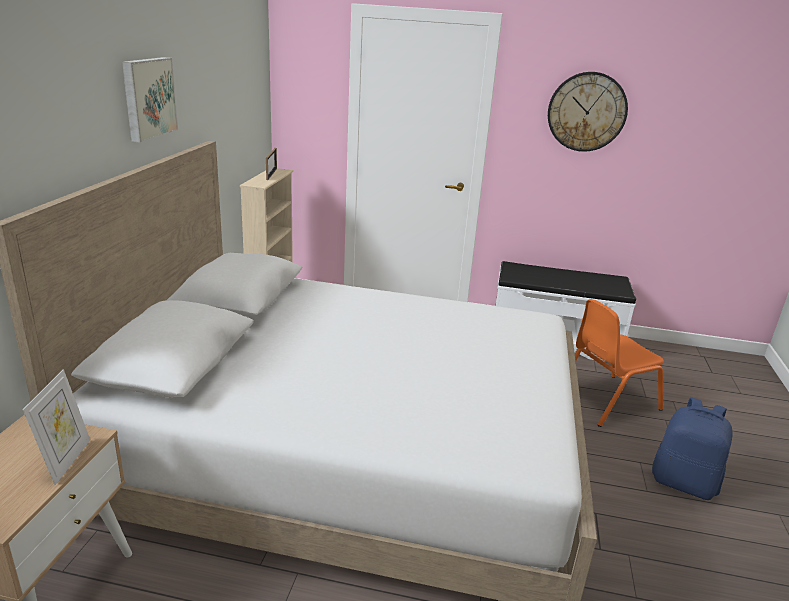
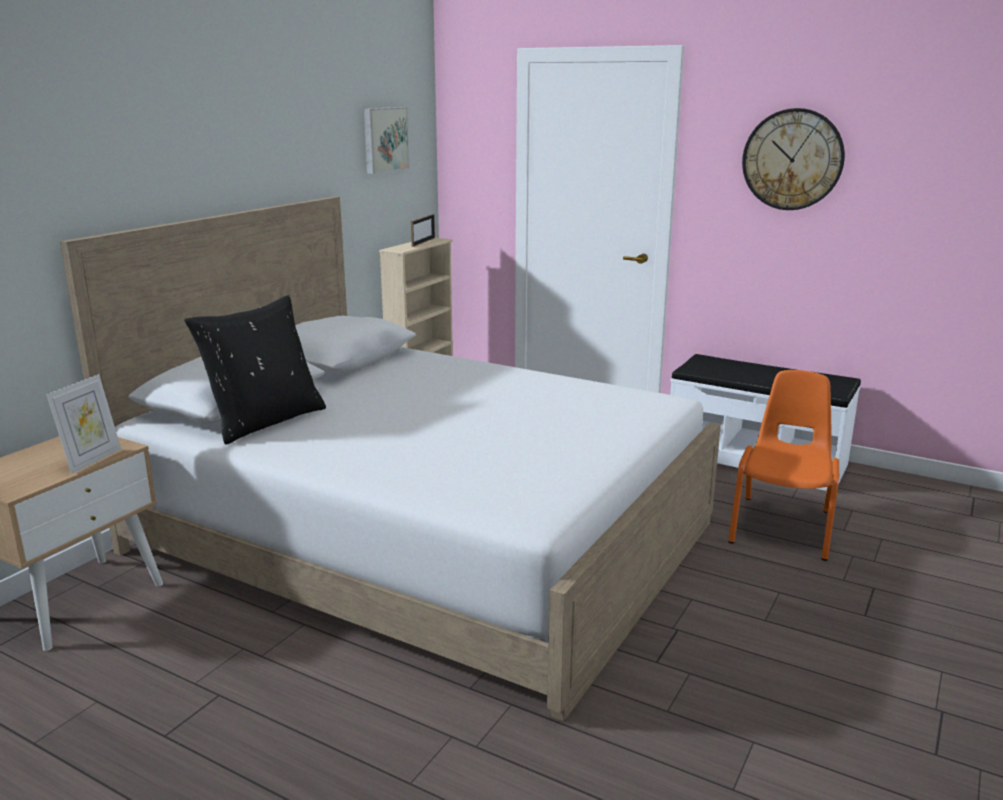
camera: 20 degrees right, 5 degrees down
picture [122,57,178,142] -> picture moved to [364,107,410,174]
orange chair [575,299,664,427] -> orange chair turned 120 degrees clockwise [728,370,839,561]
blue backpack [652,398,733,500] -> none
none -> black pillow [184,295,326,445]

